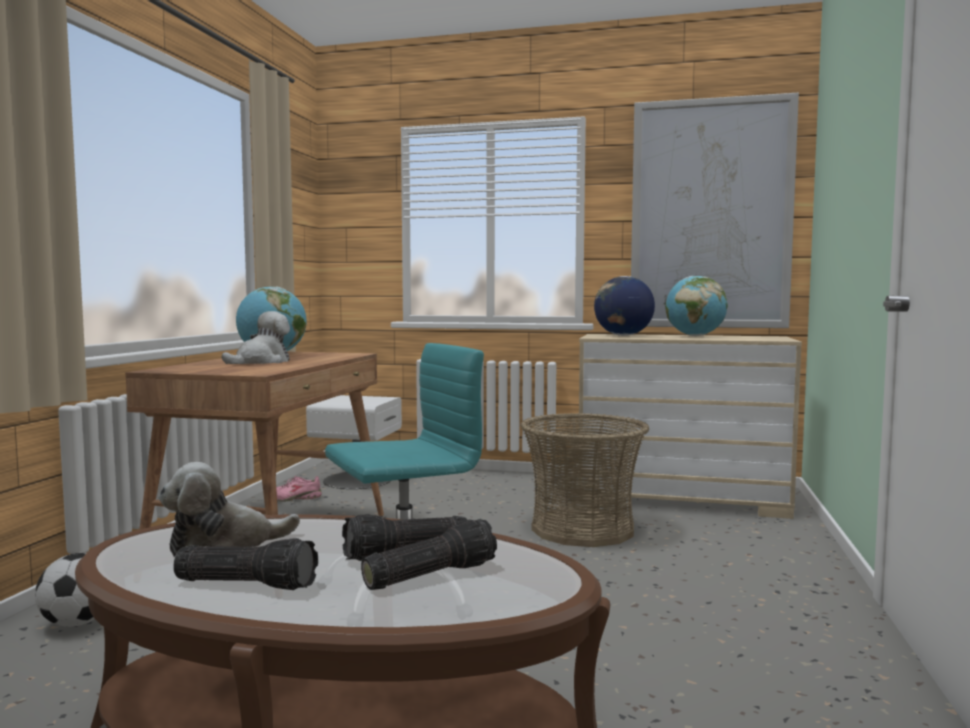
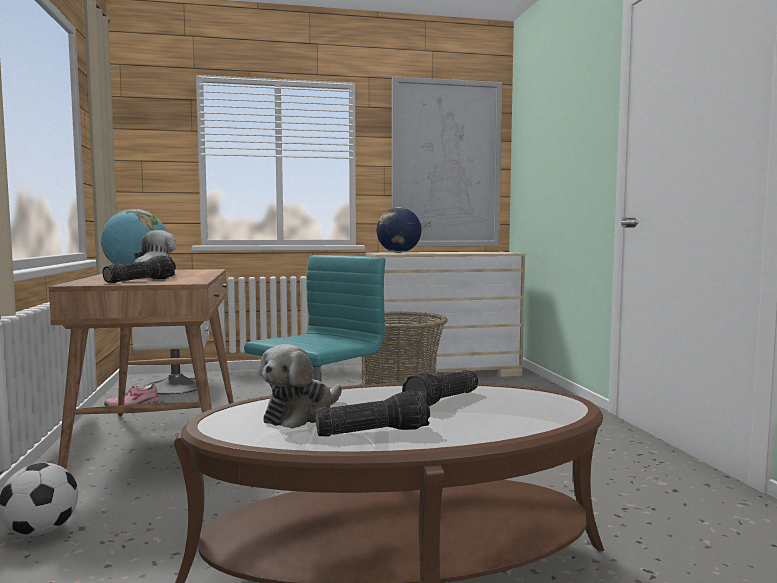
camera: 25 degrees left, 0 degrees up
flashlight [361,519,497,590] -> flashlight moved to [103,255,176,283]
globe [665,276,728,336] -> none

